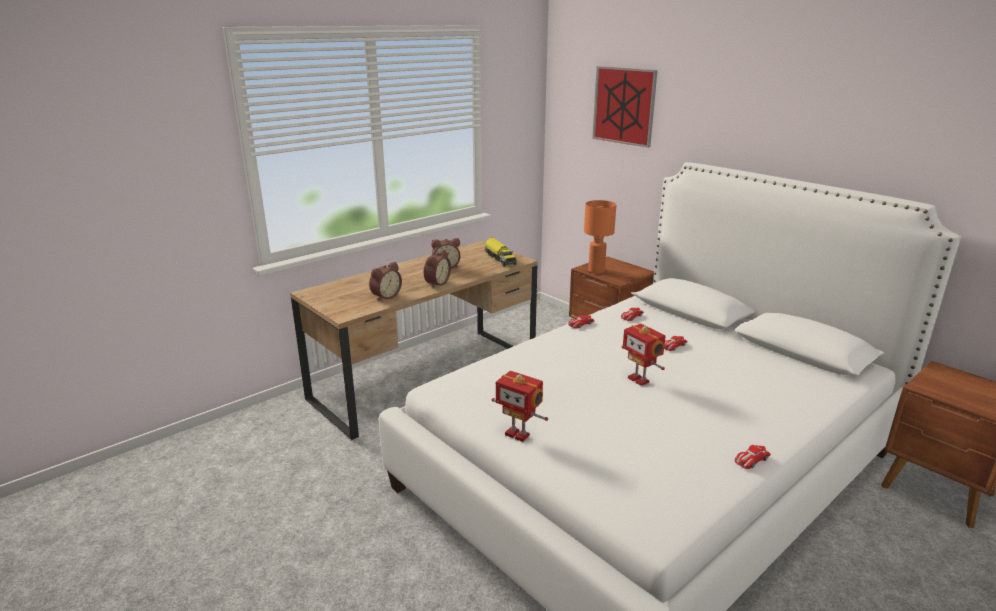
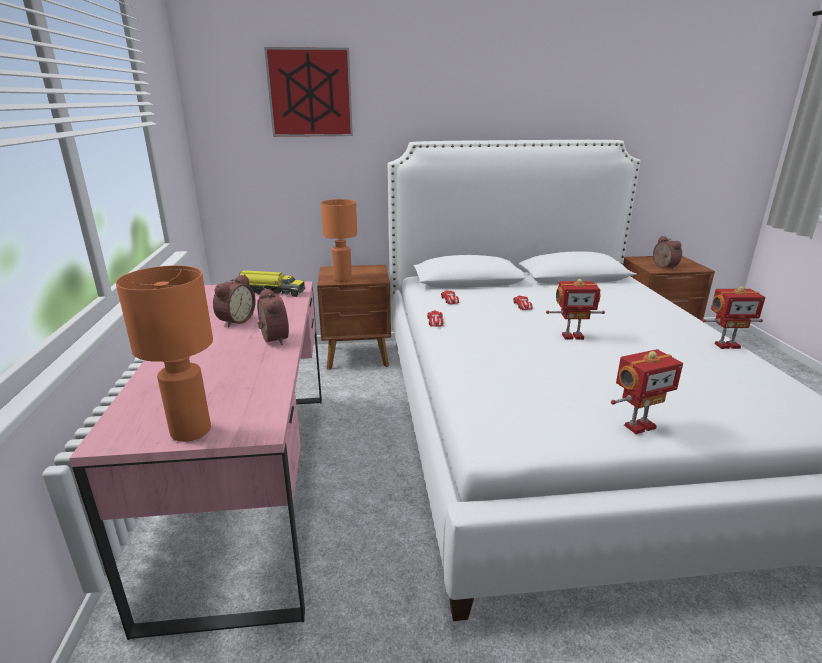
camera: 55 degrees left, 0 degrees up
brown desk [290,241,538,440] -> pink desk [69,281,322,640]
alarm clock [369,262,402,301] -> alarm clock moved to [653,236,682,270]
toy car [735,445,771,469] -> toy robot [702,286,766,349]
none -> orange table lamp [116,266,213,442]

